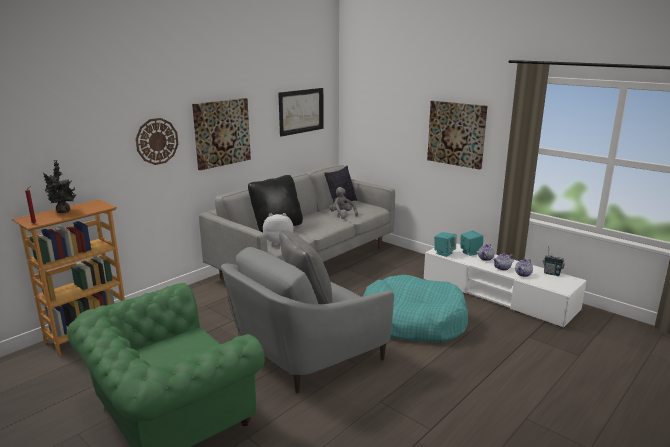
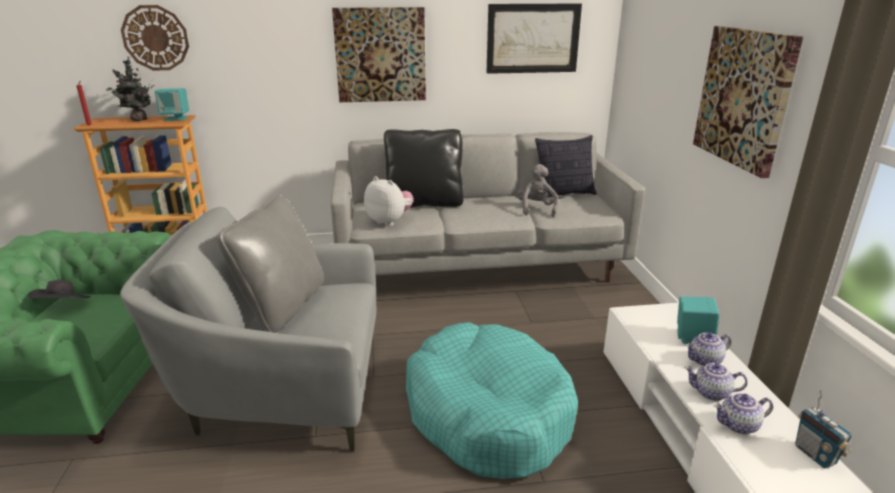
camera: 40 degrees right, 5 degrees up
wall clock [136,118,178,165] -> wall clock moved to [121,5,189,71]
turquoise speaker [434,232,456,257] -> turquoise speaker moved to [155,88,189,121]
none -> black hat [28,280,90,299]

